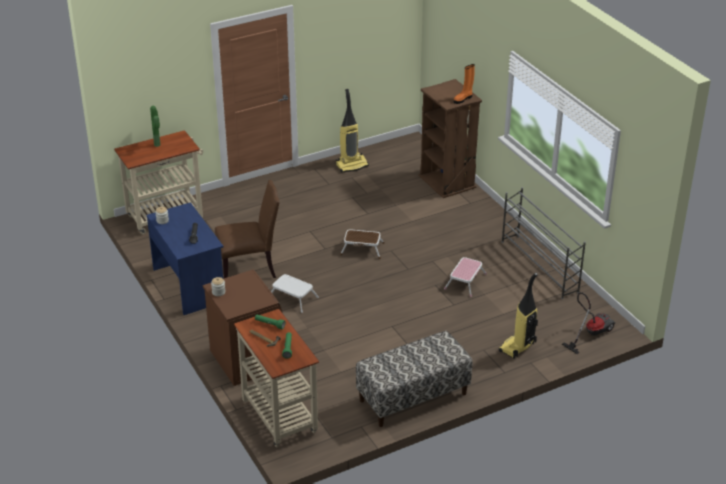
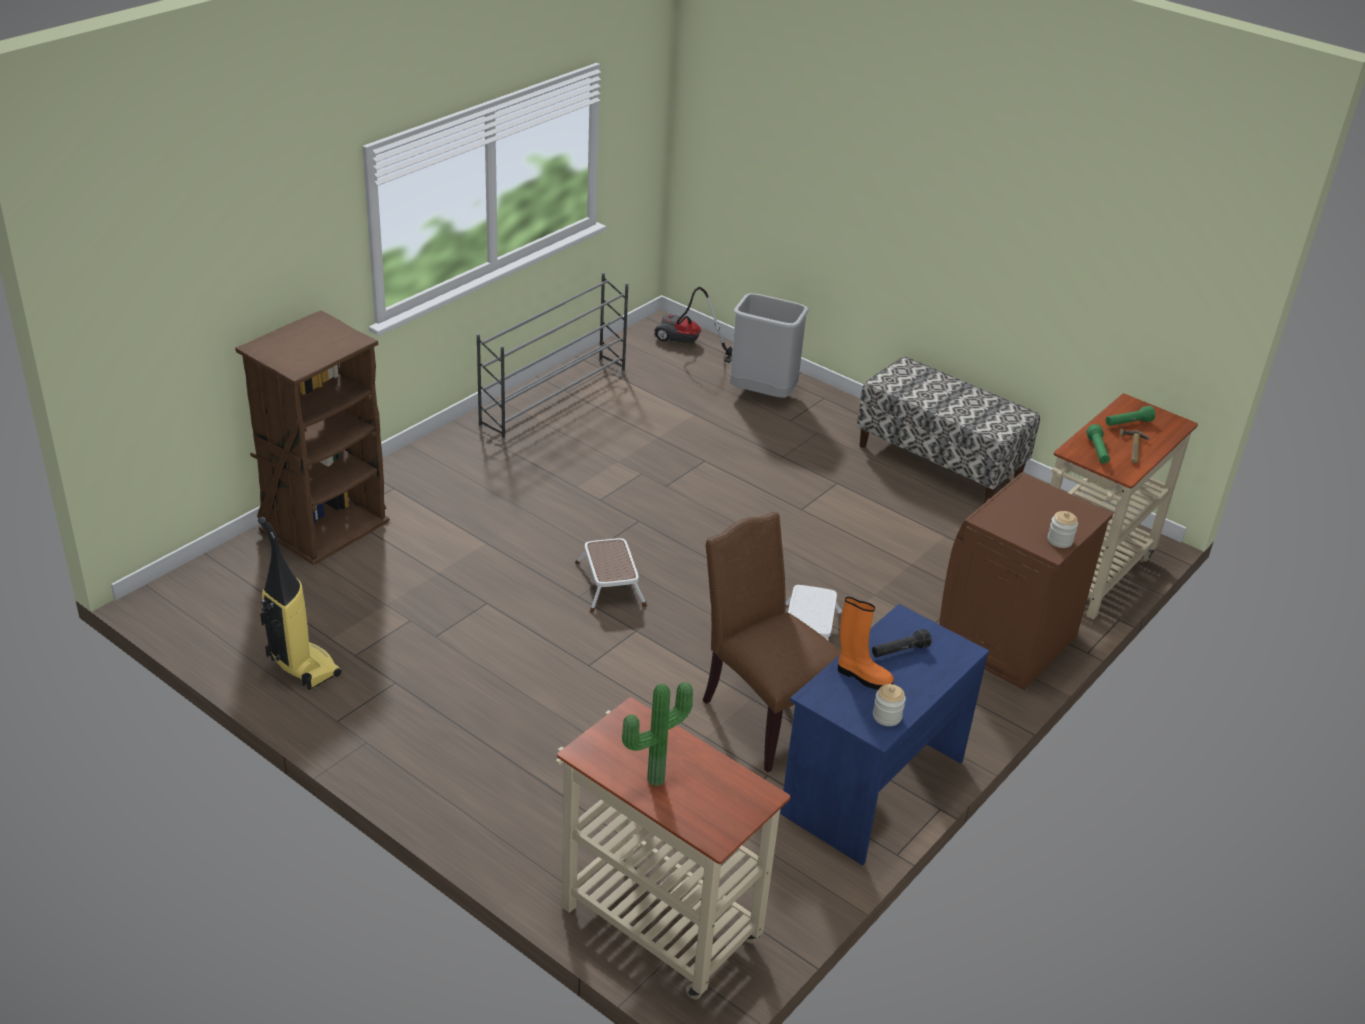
camera: 115 degrees left, 0 degrees up
pink step ladder [444,257,487,297] -> none
orange boot [453,64,475,104] -> orange boot moved to [838,597,894,690]
vacuum cleaner [499,272,538,359] -> grey trash can [730,293,809,398]

